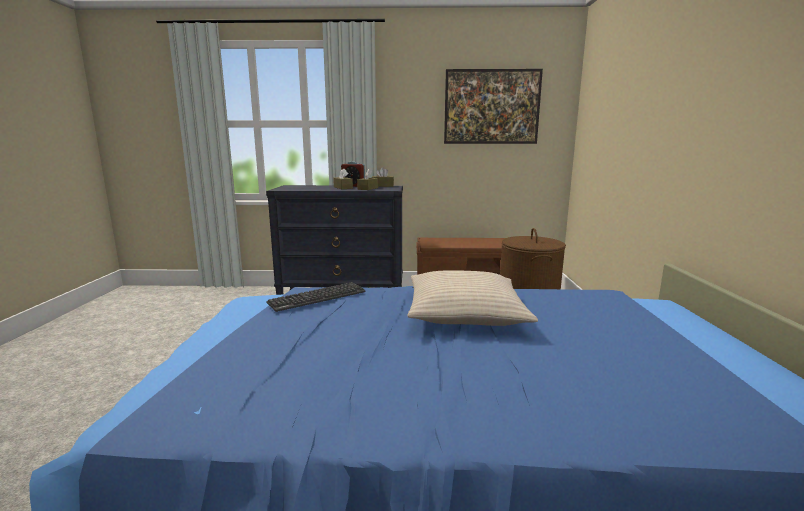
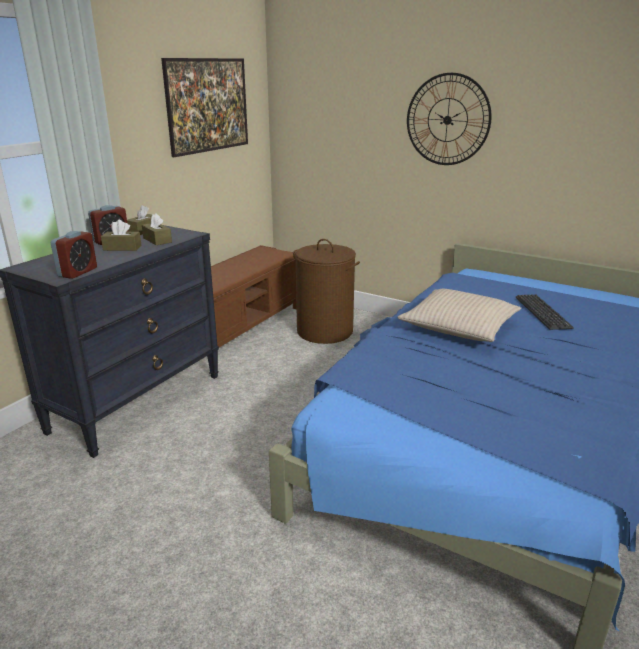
camera: 60 degrees left, 10 degrees up
keyboard [266,282,366,312] -> keyboard moved to [516,294,574,330]
none -> alarm clock [51,231,97,279]
none -> wall clock [407,73,492,165]

